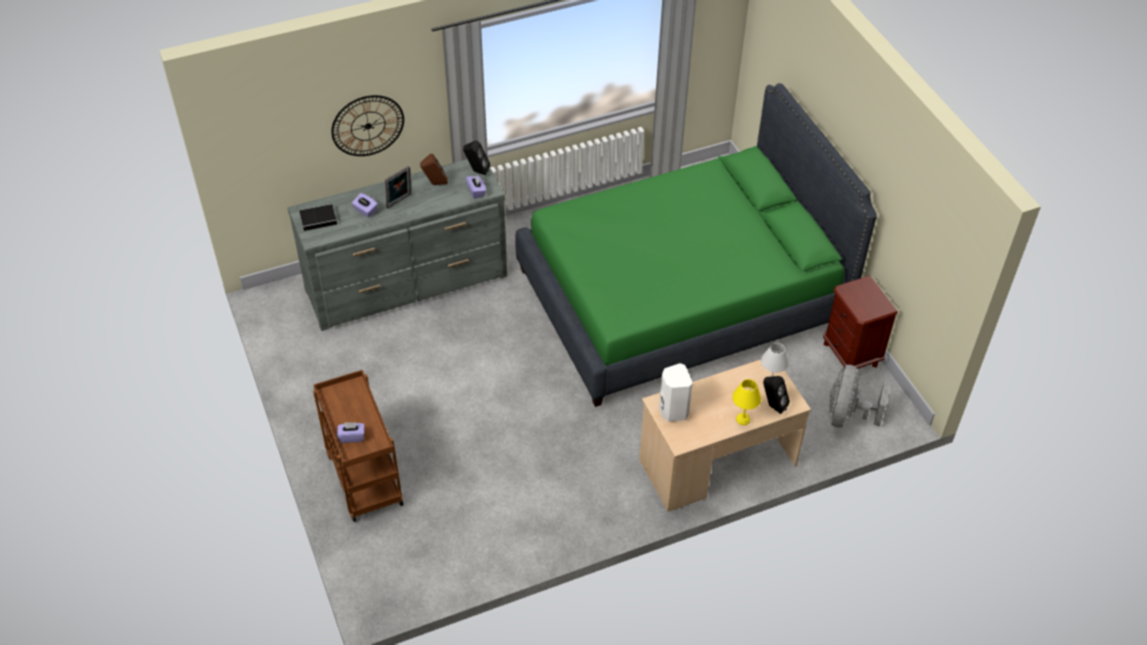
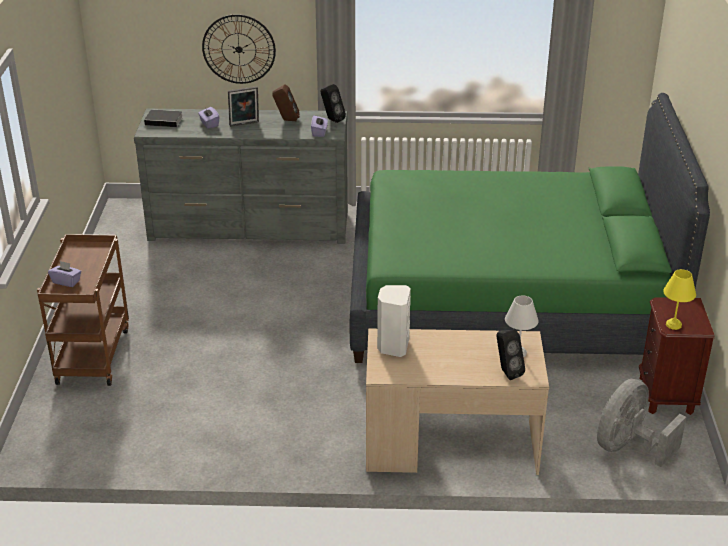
camera: 25 degrees right, 15 degrees down
yellow table lamp [732,379,761,425] -> yellow table lamp moved to [663,269,696,330]

